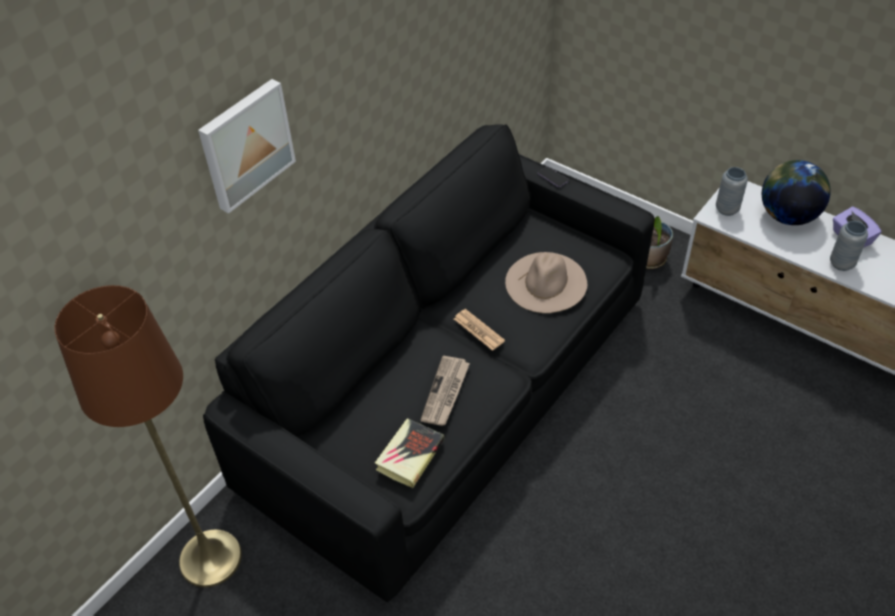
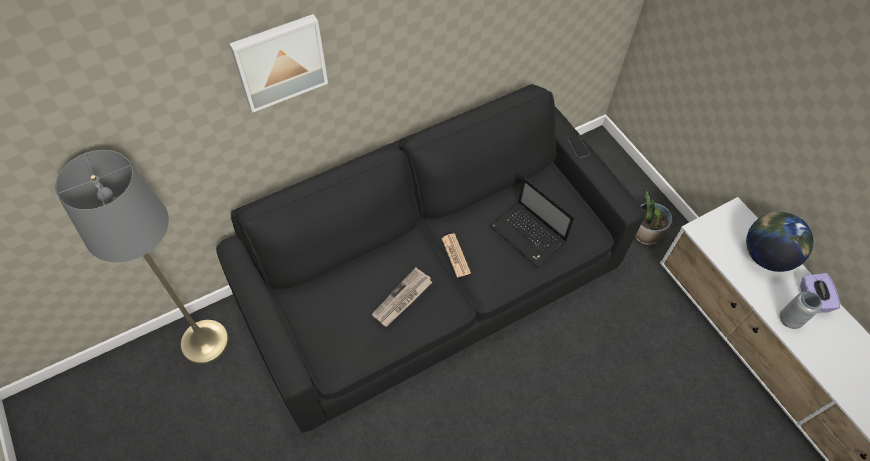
camera: 20 degrees right, 10 degrees up
brown floor lamp [54,285,242,587] -> grey floor lamp [55,150,229,364]
book [375,418,444,488] -> none
beige hat [505,252,587,313] -> laptop [490,177,574,267]
grey vase [716,167,748,216] -> none

